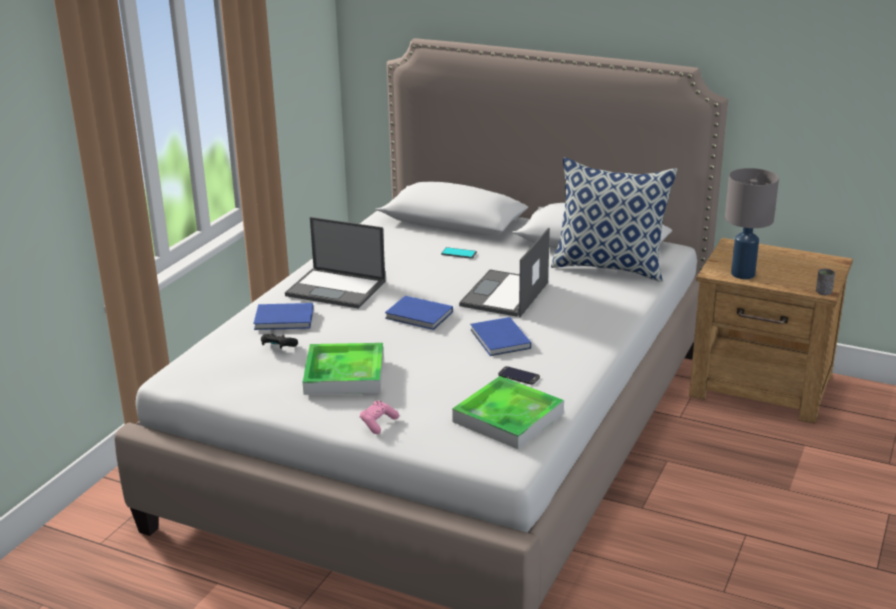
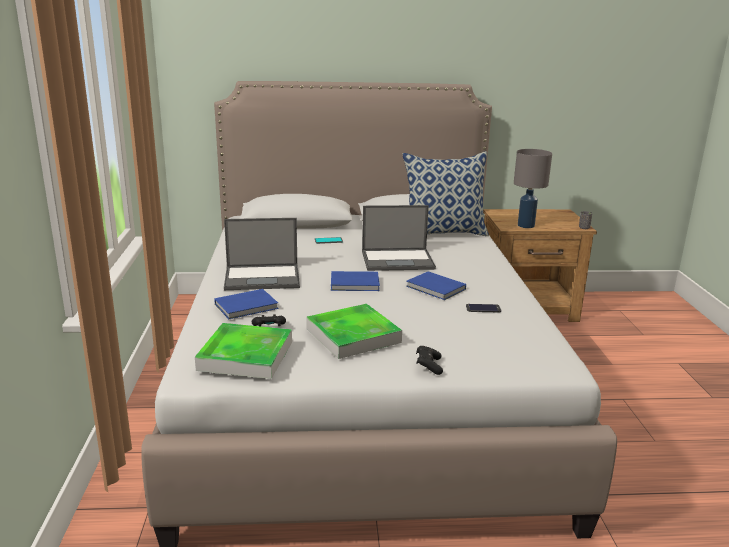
camera: 30 degrees left, 5 degrees down
pink game controller [360,401,399,434] -> black game controller [416,346,443,375]
tray [452,376,564,449] -> tray moved to [195,323,292,379]
laptop [459,228,550,317] -> laptop turned 90 degrees counterclockwise [362,205,436,271]

